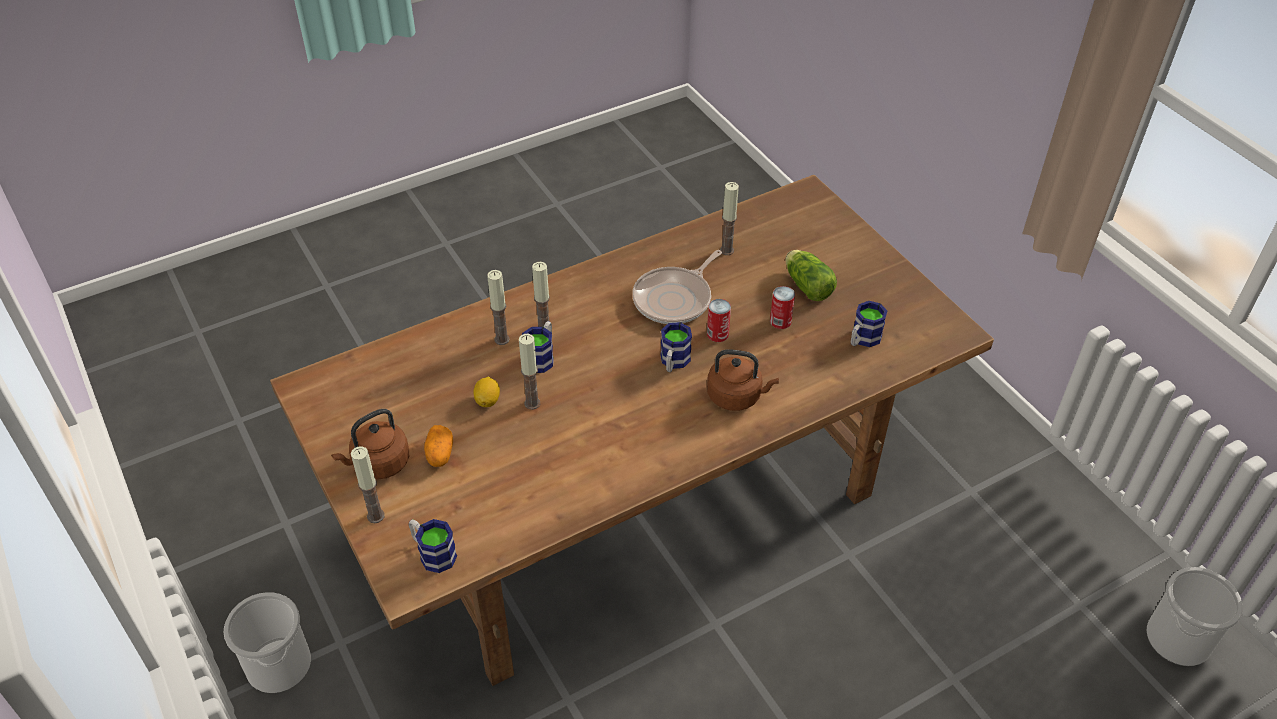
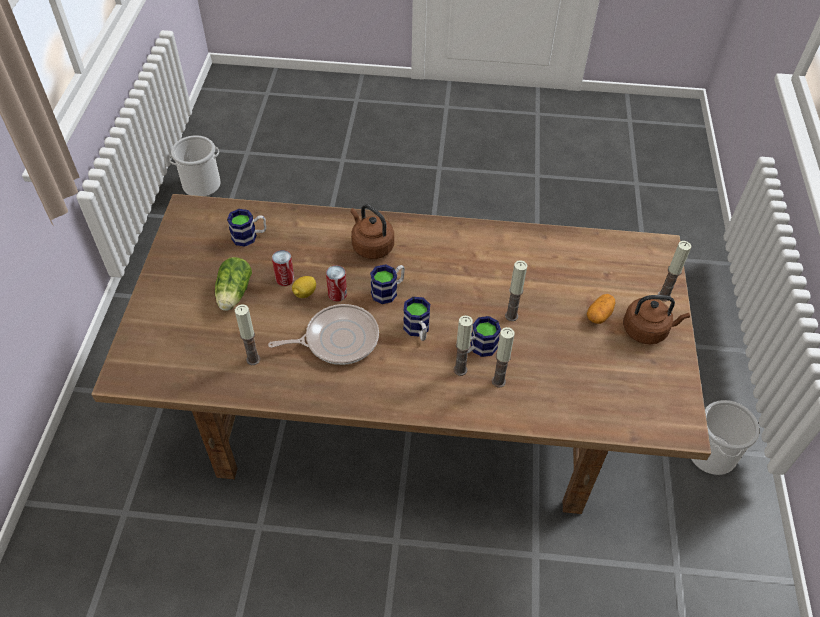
camera: 145 degrees left, 5 degrees up
mug [409,519,457,573] -> mug moved to [403,297,430,341]
lemon [474,376,500,407] -> lemon moved to [292,276,316,298]

